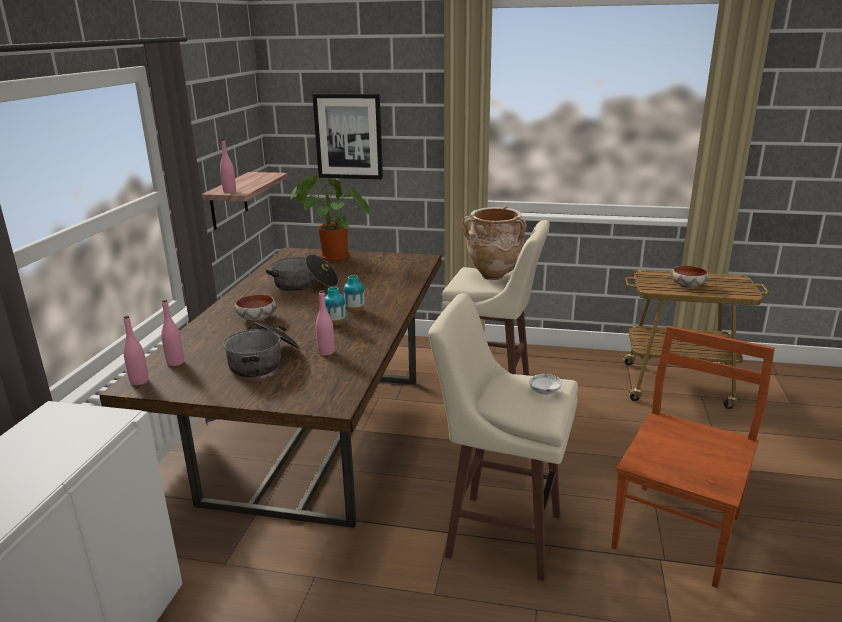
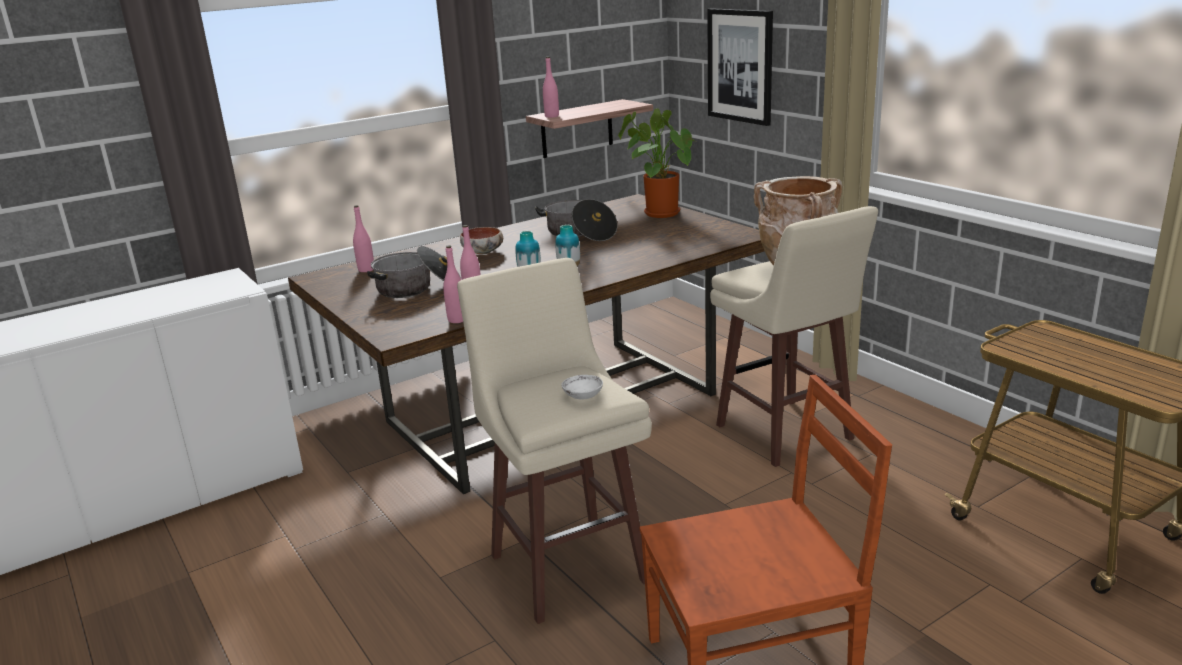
camera: 45 degrees right, 0 degrees up
pink bottle [123,316,148,385] -> pink bottle moved to [443,245,463,323]
bowl [671,266,709,288] -> none

